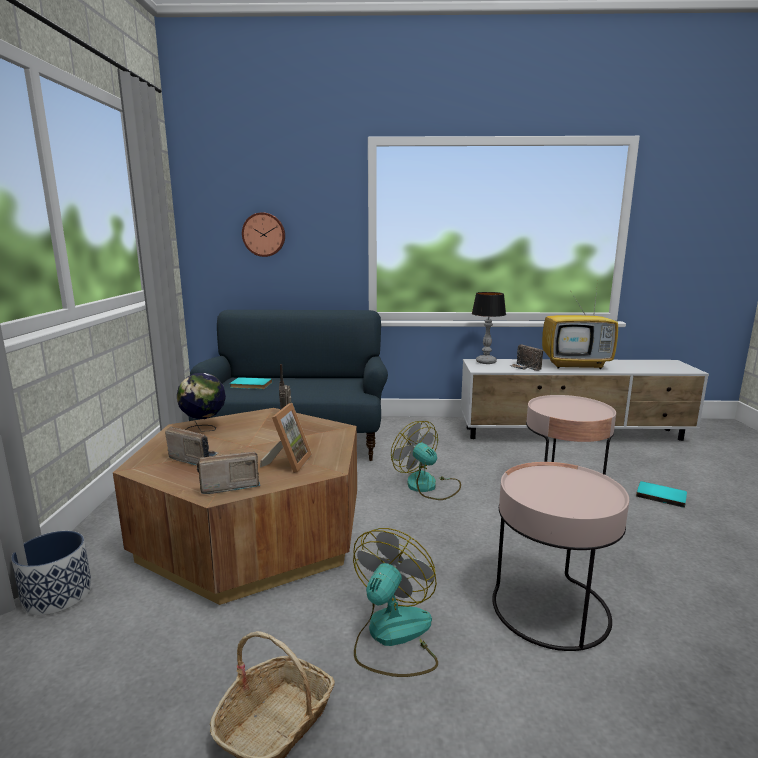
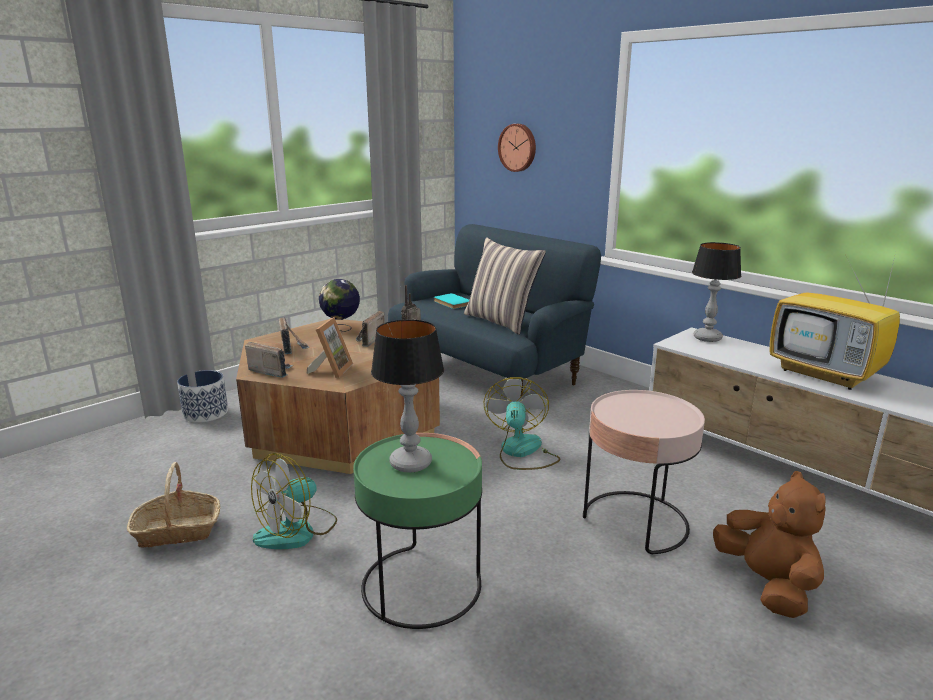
camera: 45 degrees right, 5 degrees up
picture frame [260,403,312,473] -> picture frame turned 45 degrees counterclockwise [307,317,353,378]
fan [353,528,438,677] -> fan turned 150 degrees clockwise [251,453,337,549]
pink side table [492,462,629,651] -> green side table [353,433,482,629]
radio [510,344,543,371] -> radio moved to [356,311,385,347]
turquoise book [636,481,687,508] -> brown plush toy [713,471,826,618]
none -> table lamp [371,320,444,473]
none -> pillow [464,237,546,335]

